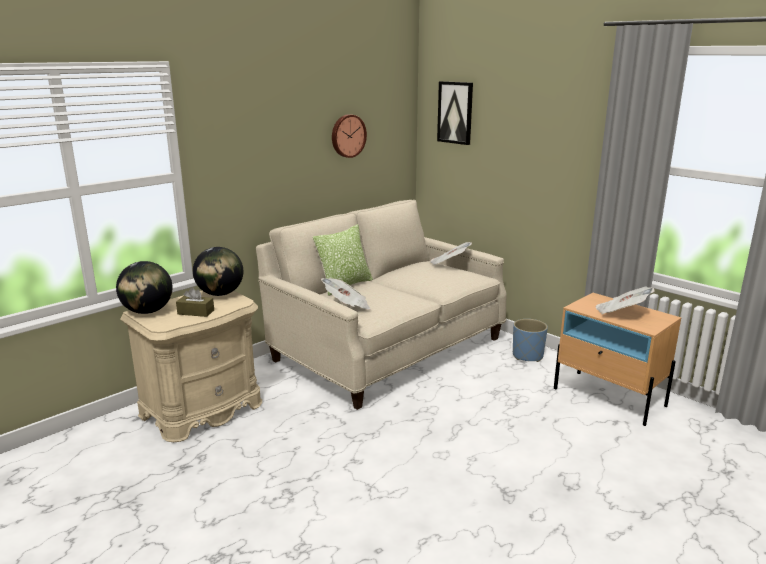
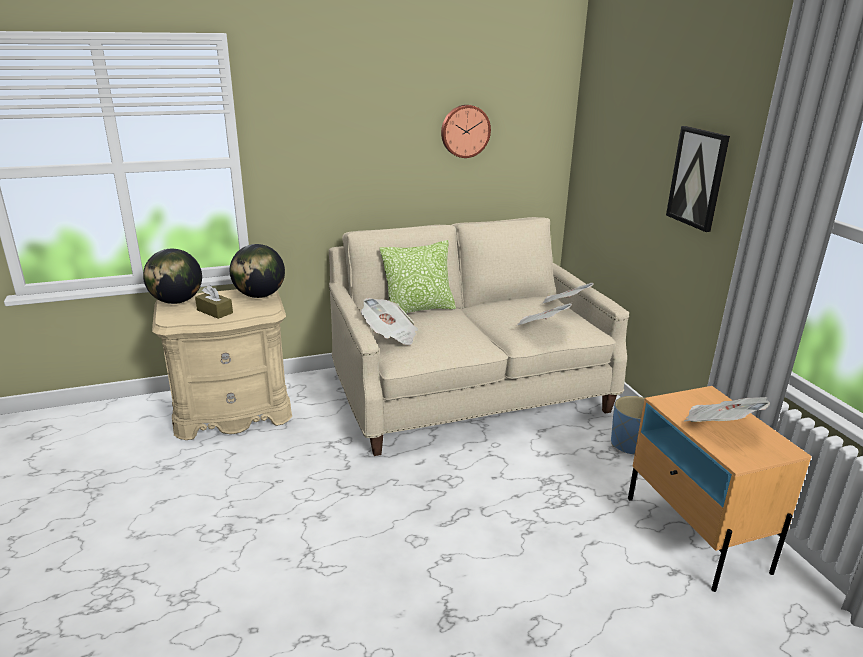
camera: 25 degrees right, 5 degrees up
picture [437,81,473,145] -> picture moved to [666,126,730,232]
none -> newspaper [516,303,572,326]

